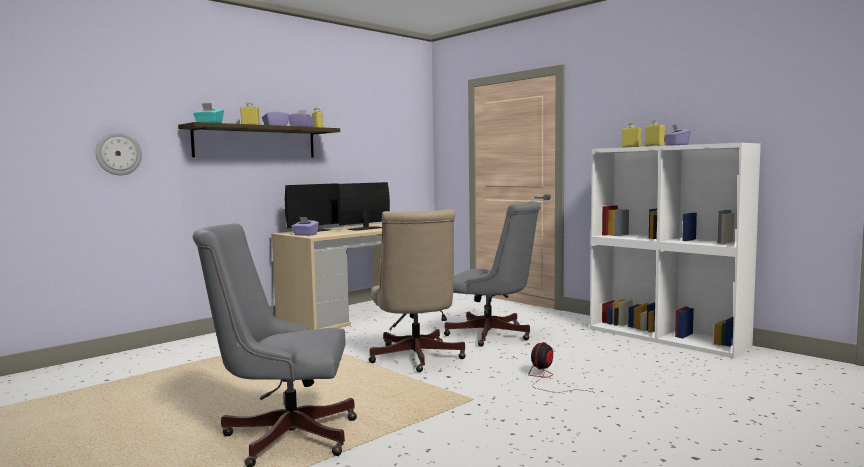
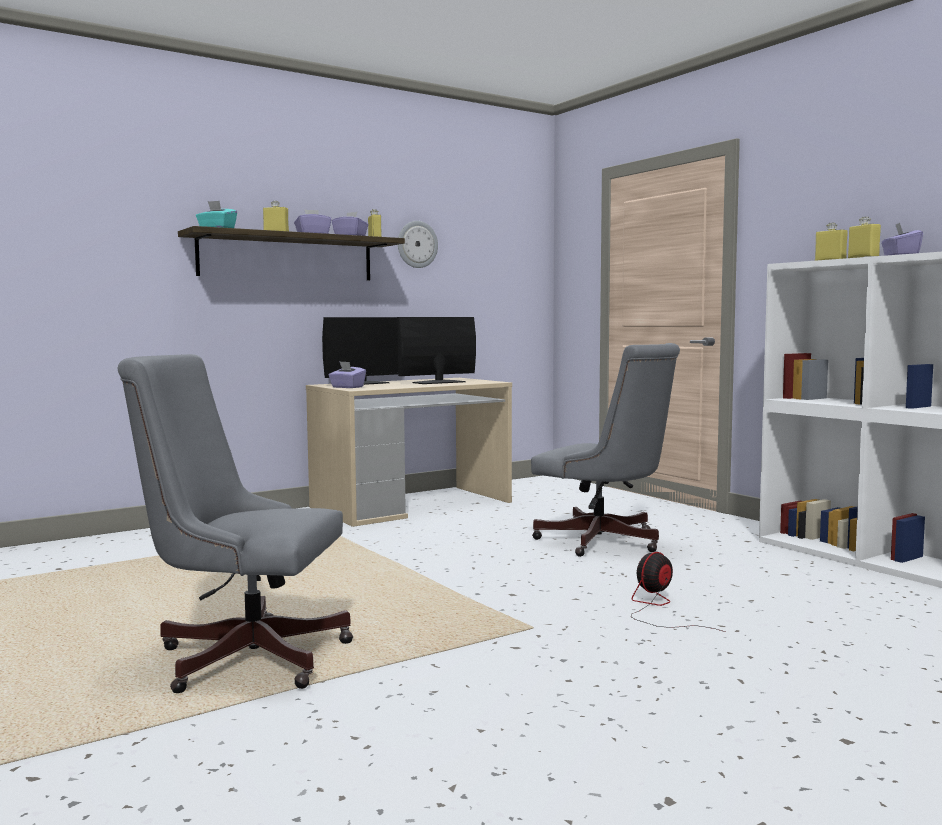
camera: 10 degrees right, 0 degrees up
wall clock [96,132,142,175] -> wall clock moved to [398,221,438,268]
beige office chair [368,209,466,372] -> none

